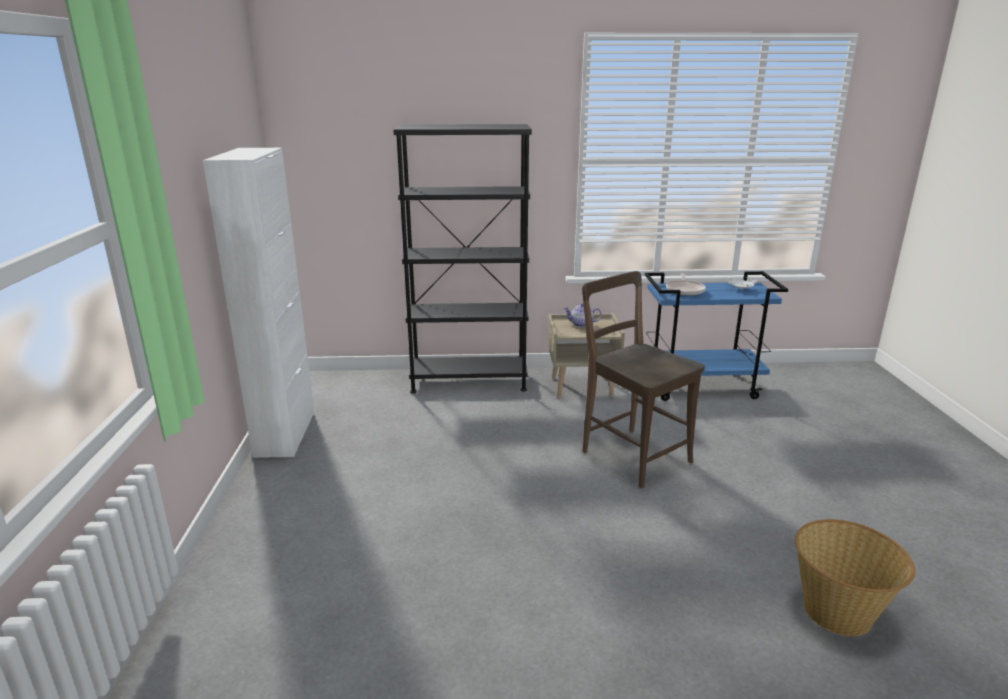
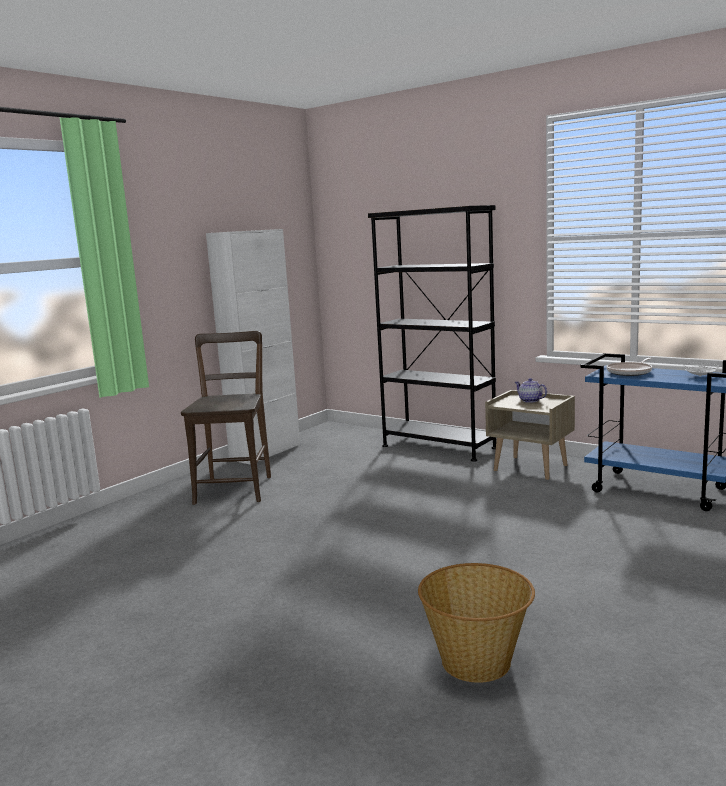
camera: 40 degrees right, 10 degrees down
brown chair [582,271,705,488] -> brown chair moved to [181,331,271,505]

